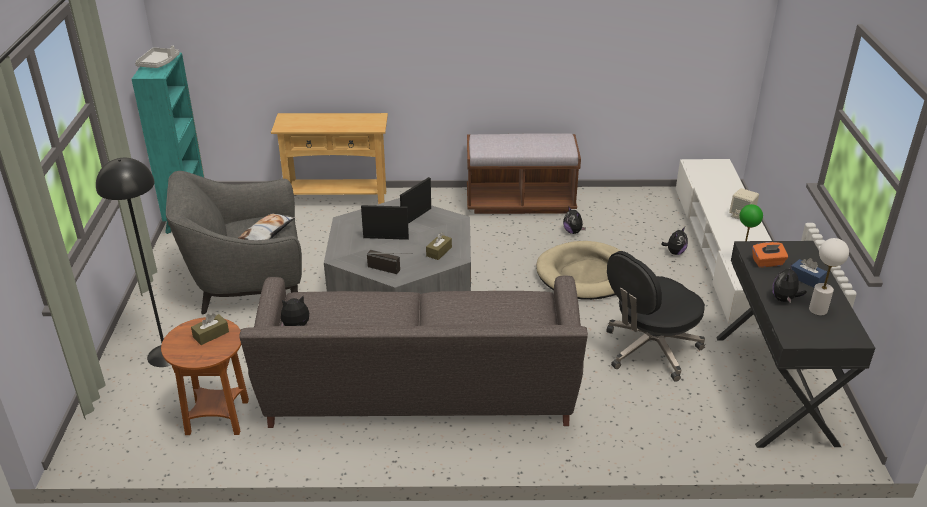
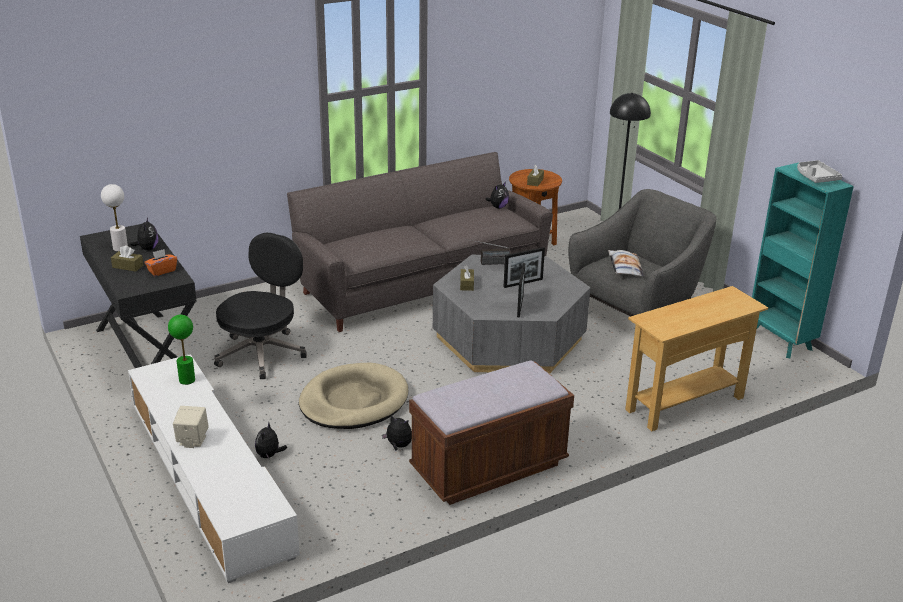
camera: 150 degrees right, 5 degrees down
blue tissue box [792,258,827,288] -> brown tissue box [111,245,143,272]

